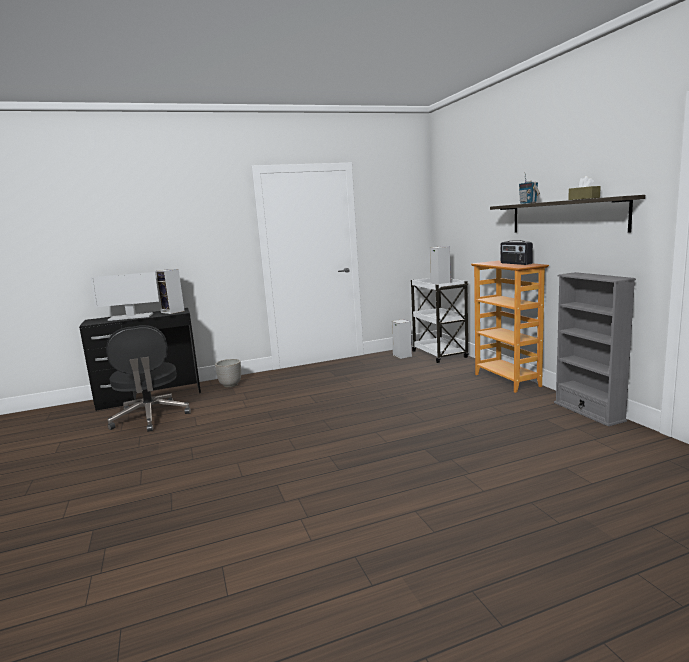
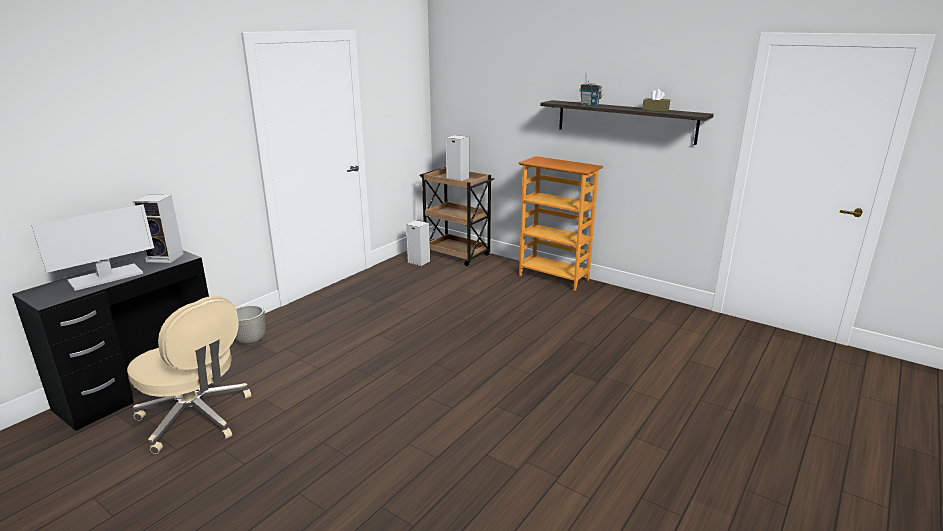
camera: 35 degrees left, 10 degrees up
black office chair [106,325,191,432] -> beige office chair [127,296,251,454]
white cart [411,278,469,363] -> brown cart [419,167,494,266]
radio [501,240,533,265] -> none
grey bookcase [554,272,636,427] -> none

